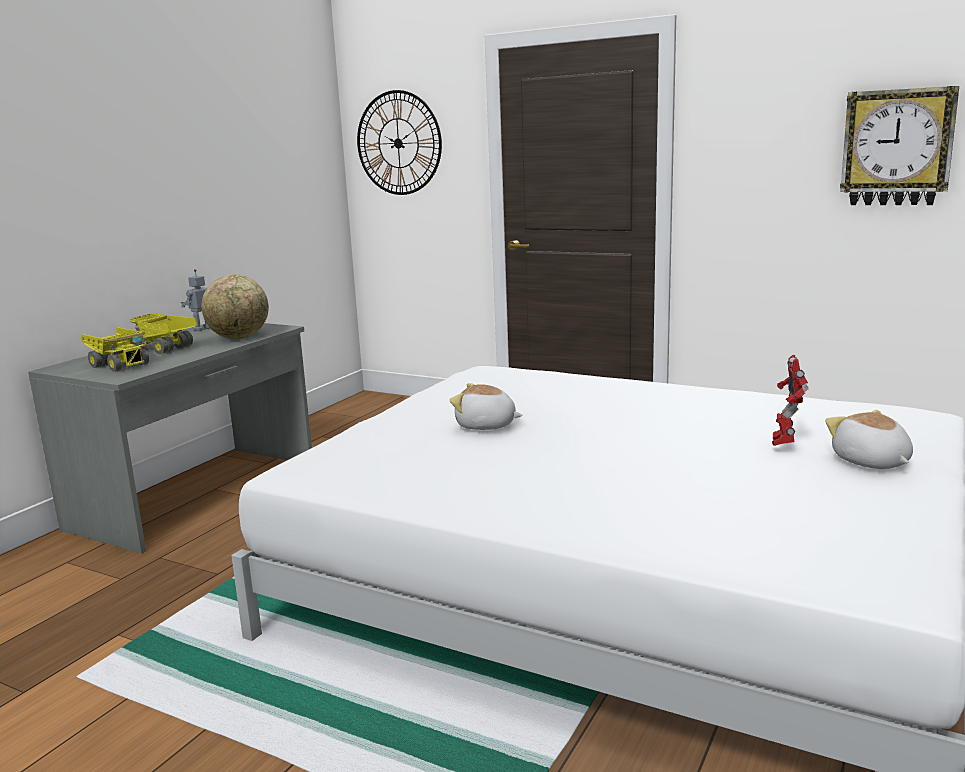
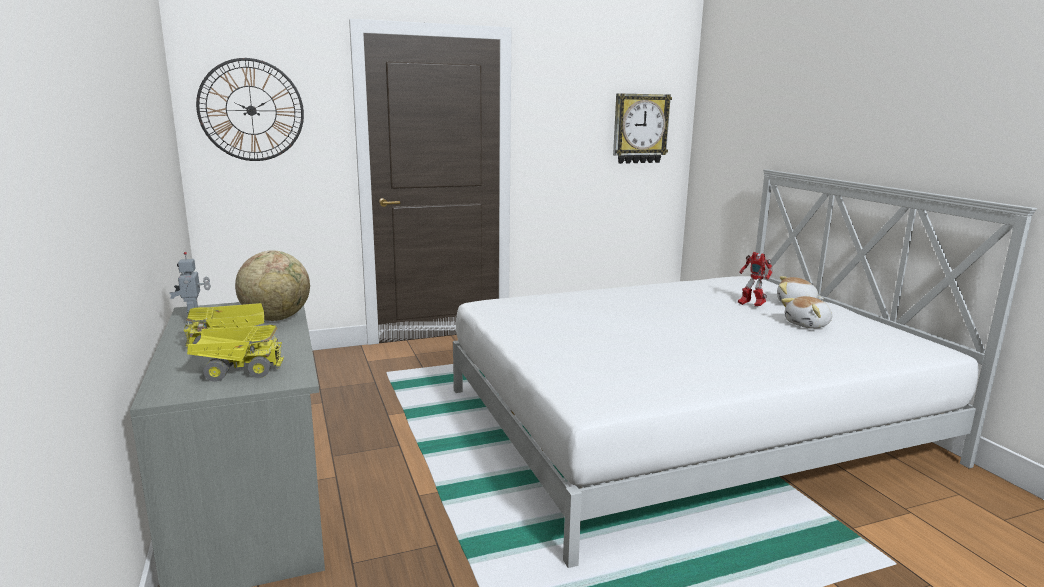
camera: 50 degrees left, 0 degrees up
plush toy [449,383,523,430] -> plush toy moved to [781,296,832,329]

